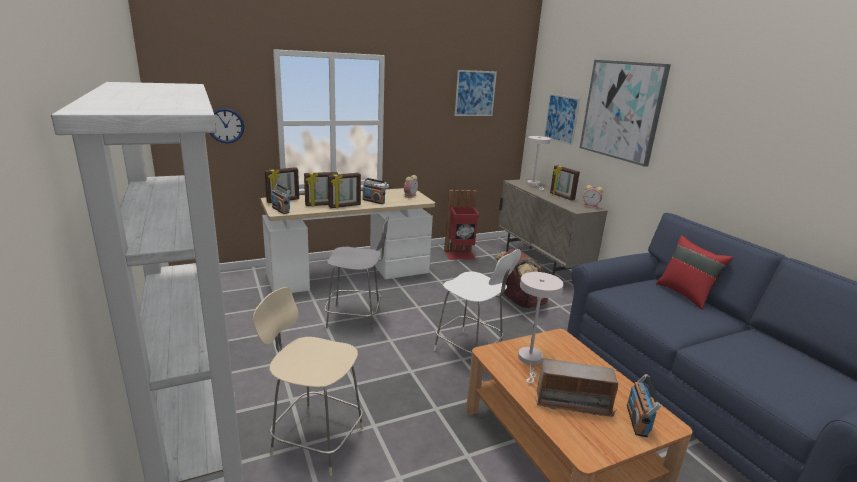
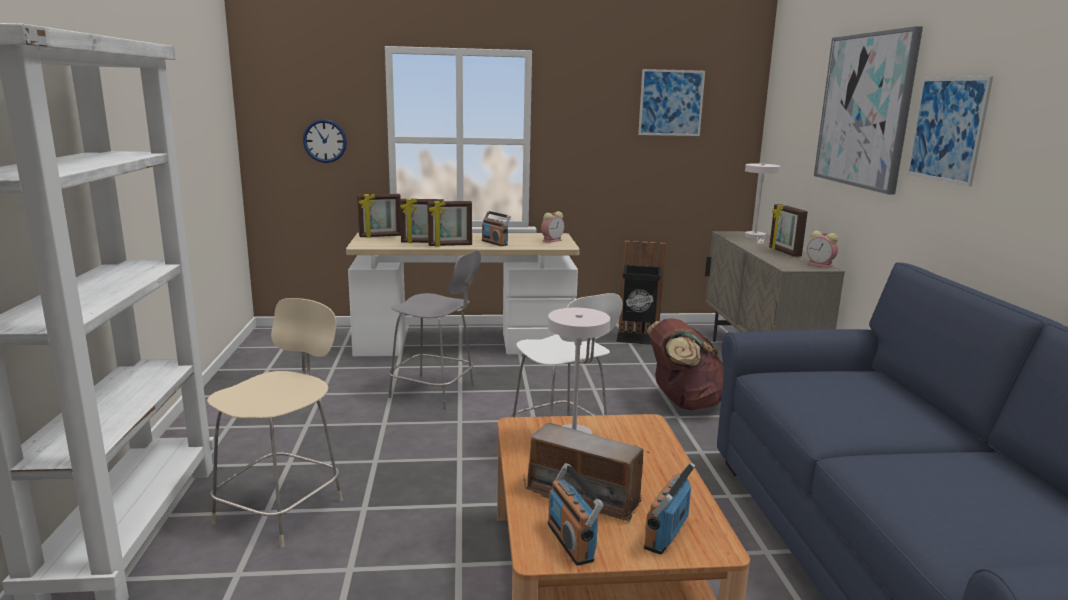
camera: 20 degrees right, 5 degrees down
beige chair [253,287,363,476] -> beige chair turned 75 degrees clockwise [207,298,343,548]
radio [271,184,291,214] -> radio moved to [548,463,603,566]
red trash can [444,190,480,260] -> black trash can [616,240,666,345]
picture [544,93,580,146] -> picture moved to [907,76,993,186]
red pillow [656,235,733,310] -> none

